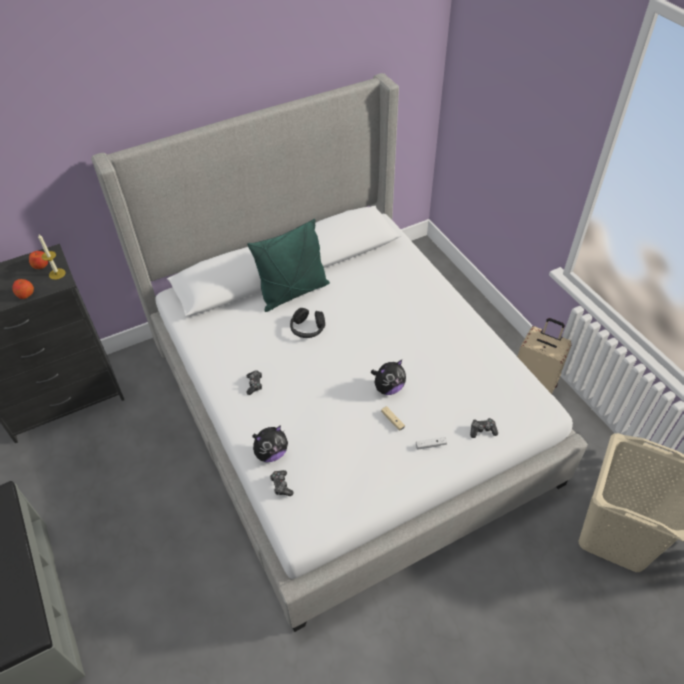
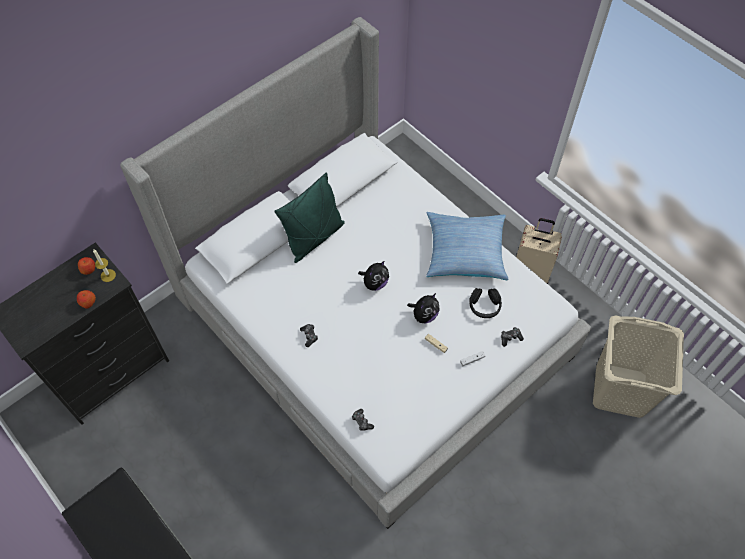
camera: 15 degrees left, 10 degrees up
plush toy [252,425,288,462] -> plush toy moved to [358,261,389,291]
black headphones [290,308,325,338] -> black headphones moved to [469,288,502,318]
none -> pillow [426,212,509,280]

